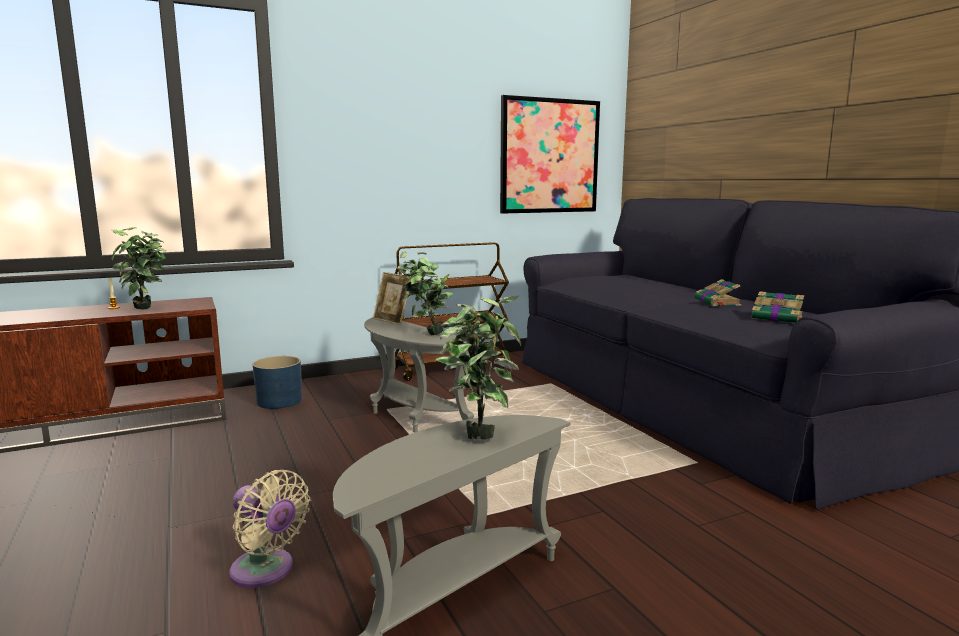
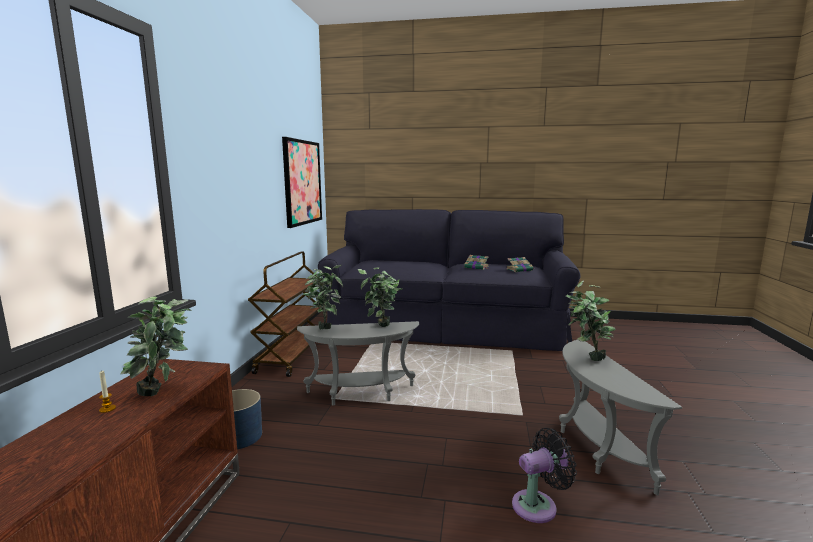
camera: 55 degrees left, 0 degrees up
beige fan [229,470,310,588] -> black fan [512,428,577,523]
picture frame [373,272,411,325] -> potted plant [303,265,343,330]

